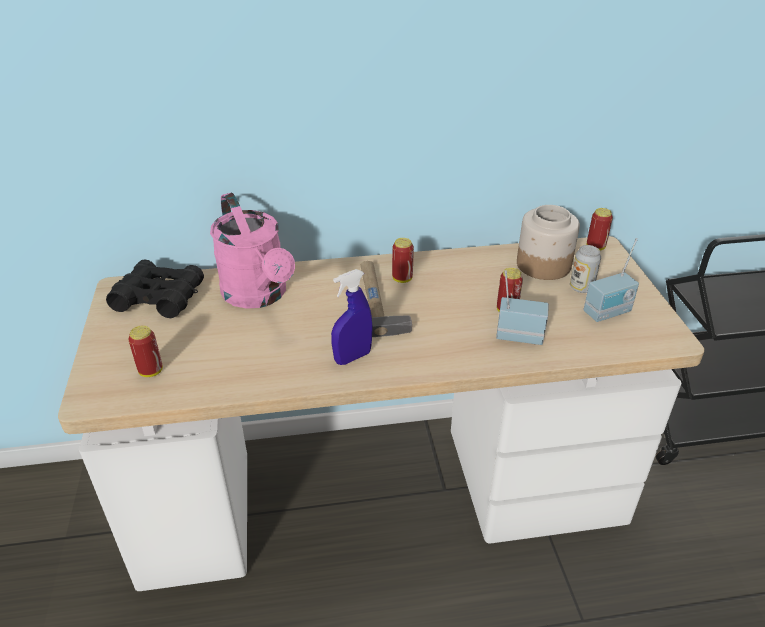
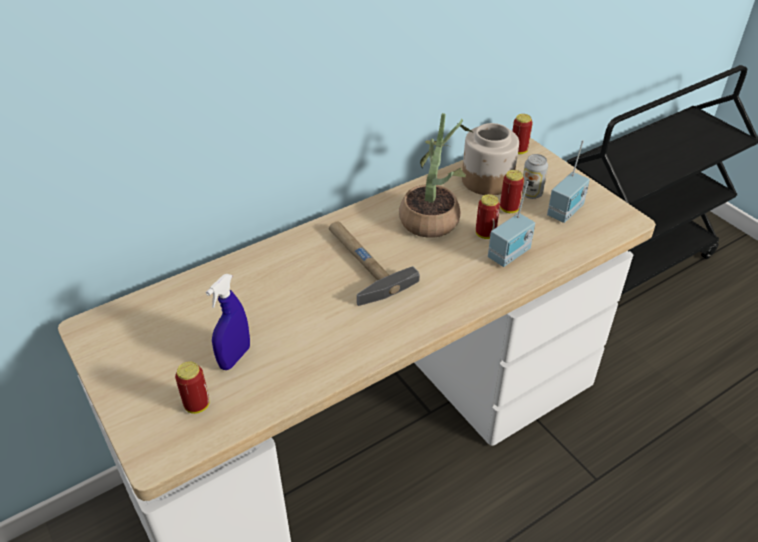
camera: 25 degrees left, 5 degrees up
black binoculars [106,260,204,318] -> none
pink watering can [210,193,295,309] -> none
blue spray bottle [331,269,373,365] -> blue spray bottle moved to [206,274,250,370]
can [392,238,414,283] -> can moved to [500,170,524,213]
radio [496,270,549,345] -> radio turned 150 degrees clockwise [488,181,535,267]
none -> potted plant [399,113,473,238]

